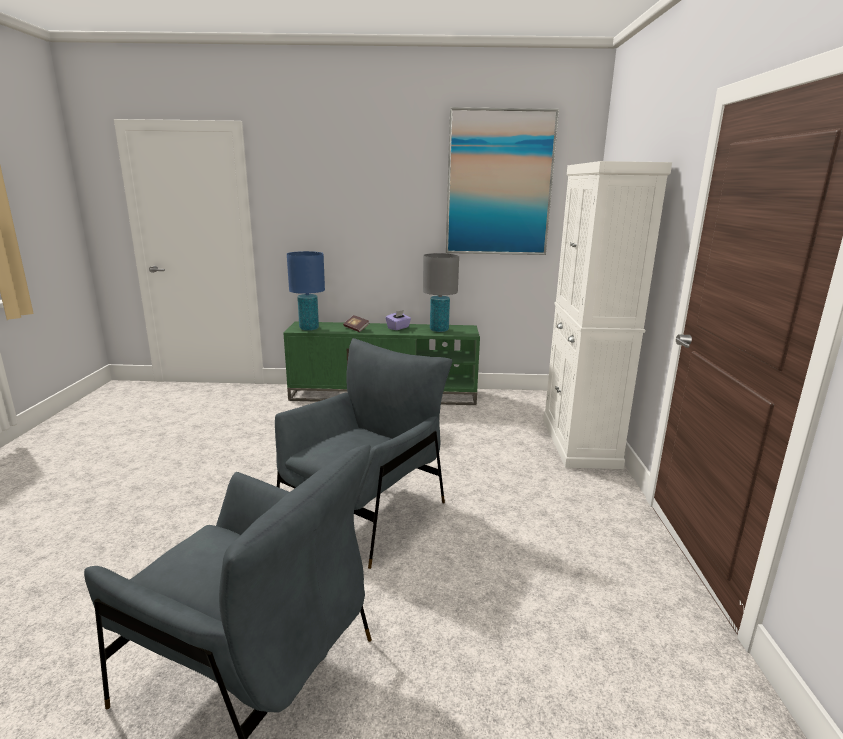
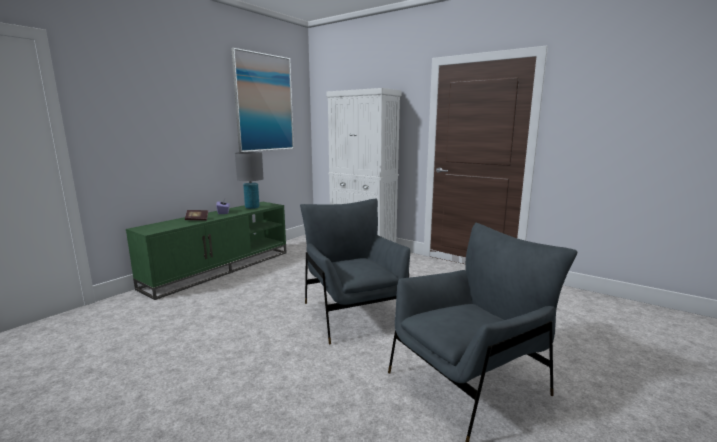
camera: 55 degrees left, 5 degrees down
blue table lamp [287,251,325,331] -> none

